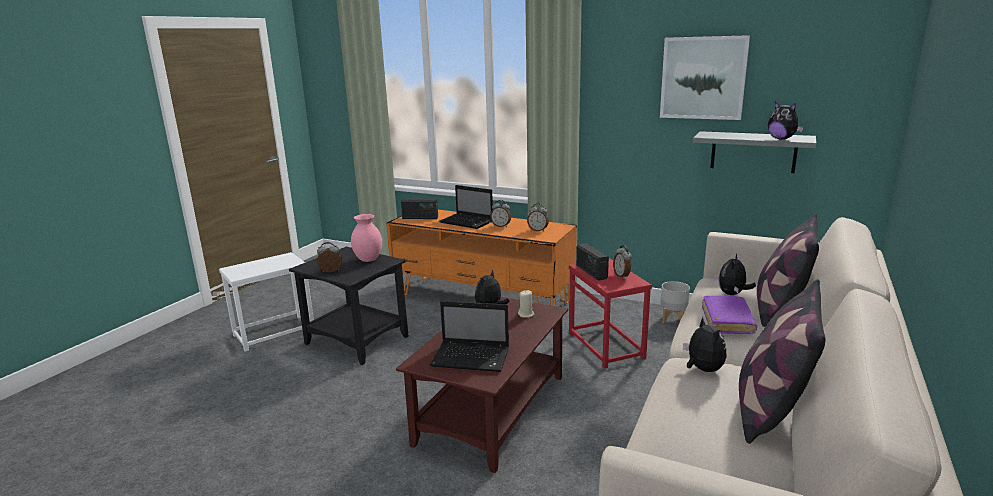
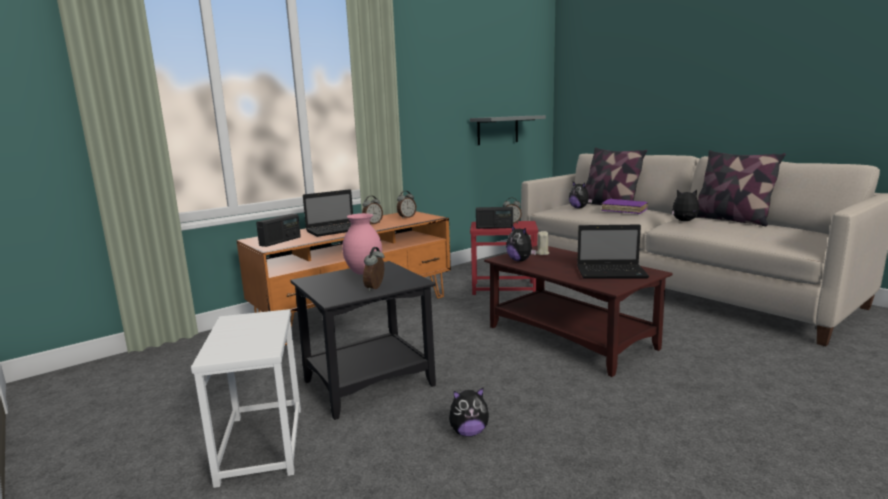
camera: 65 degrees left, 5 degrees down
laptop [430,301,509,372] -> laptop turned 60 degrees clockwise [577,224,649,279]
picture [660,35,750,120] -> none
grey planter [661,281,690,323] -> none
plush toy [768,102,804,140] -> plush toy moved to [449,388,489,437]

